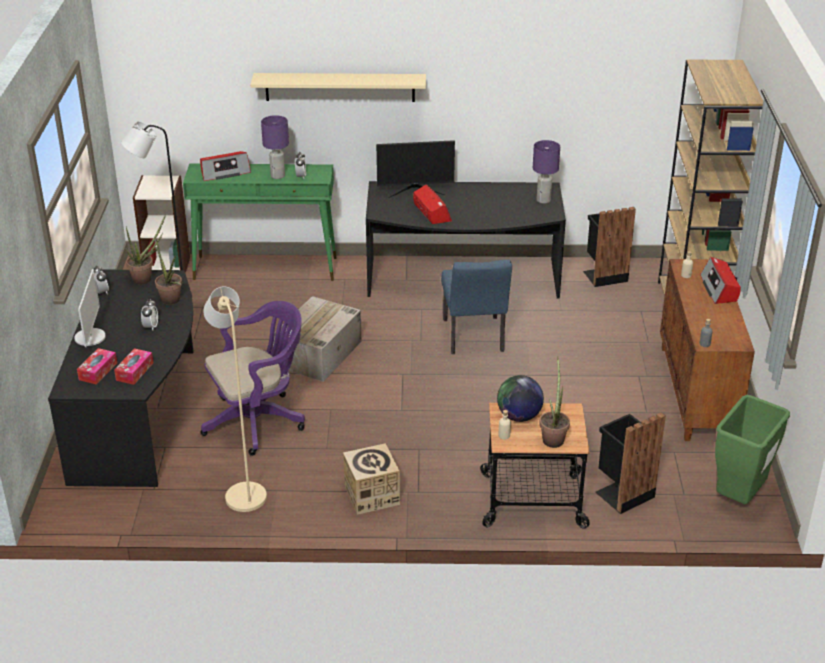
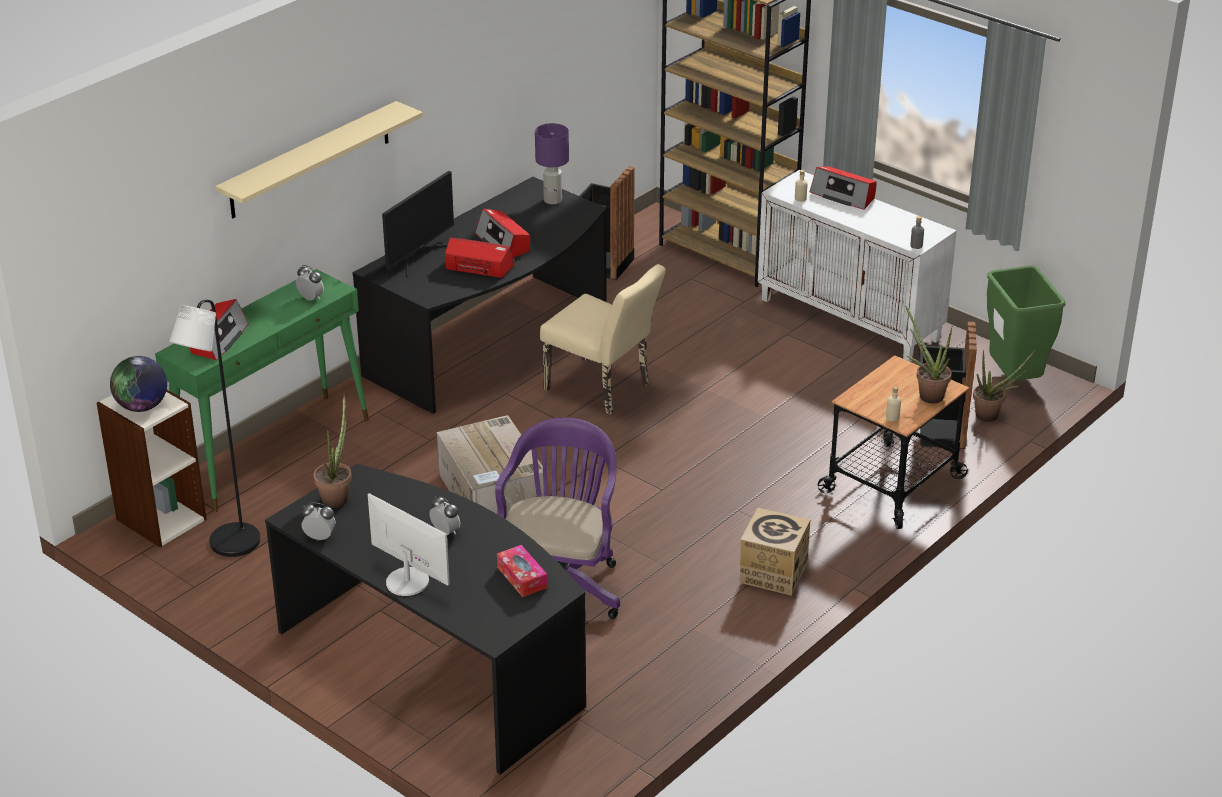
camera: 50 degrees left, 0 degrees up
tissue box [77,348,117,385] -> none
potted plant [155,239,182,305] -> potted plant moved to [973,350,1036,422]
beige floor lamp [203,287,267,512] -> none
purple table lamp [261,115,289,179] -> none
blue chair [441,260,512,354] -> beige chair [540,264,666,415]
globe [497,375,544,422] -> globe moved to [110,356,167,412]
brown cabinet [660,259,755,441] -> white cabinet [758,170,957,362]
none -> radio [475,209,530,258]

